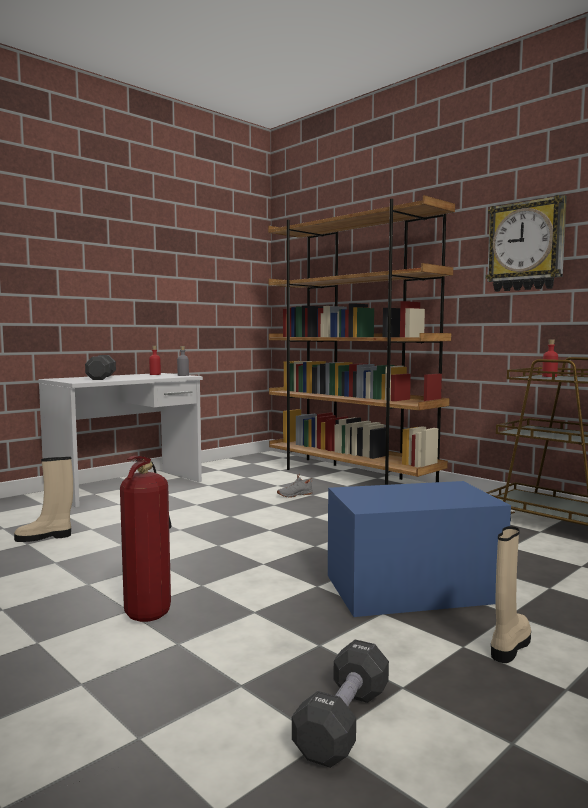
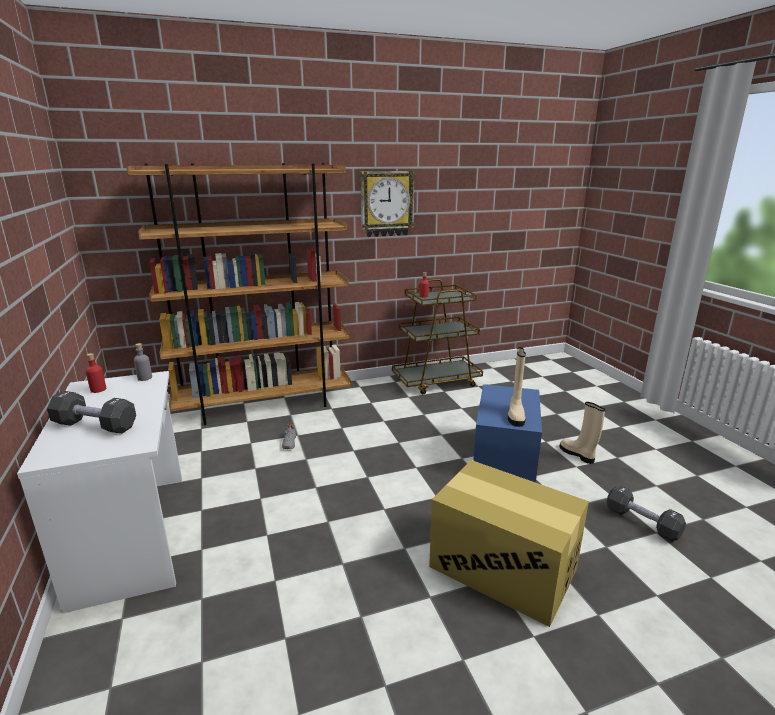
camera: 65 degrees left, 15 degrees up
beige boot [14,457,73,542] -> beige boot moved to [508,347,526,427]
fire extinguisher [120,456,172,622] -> cardboard box [429,460,589,627]

